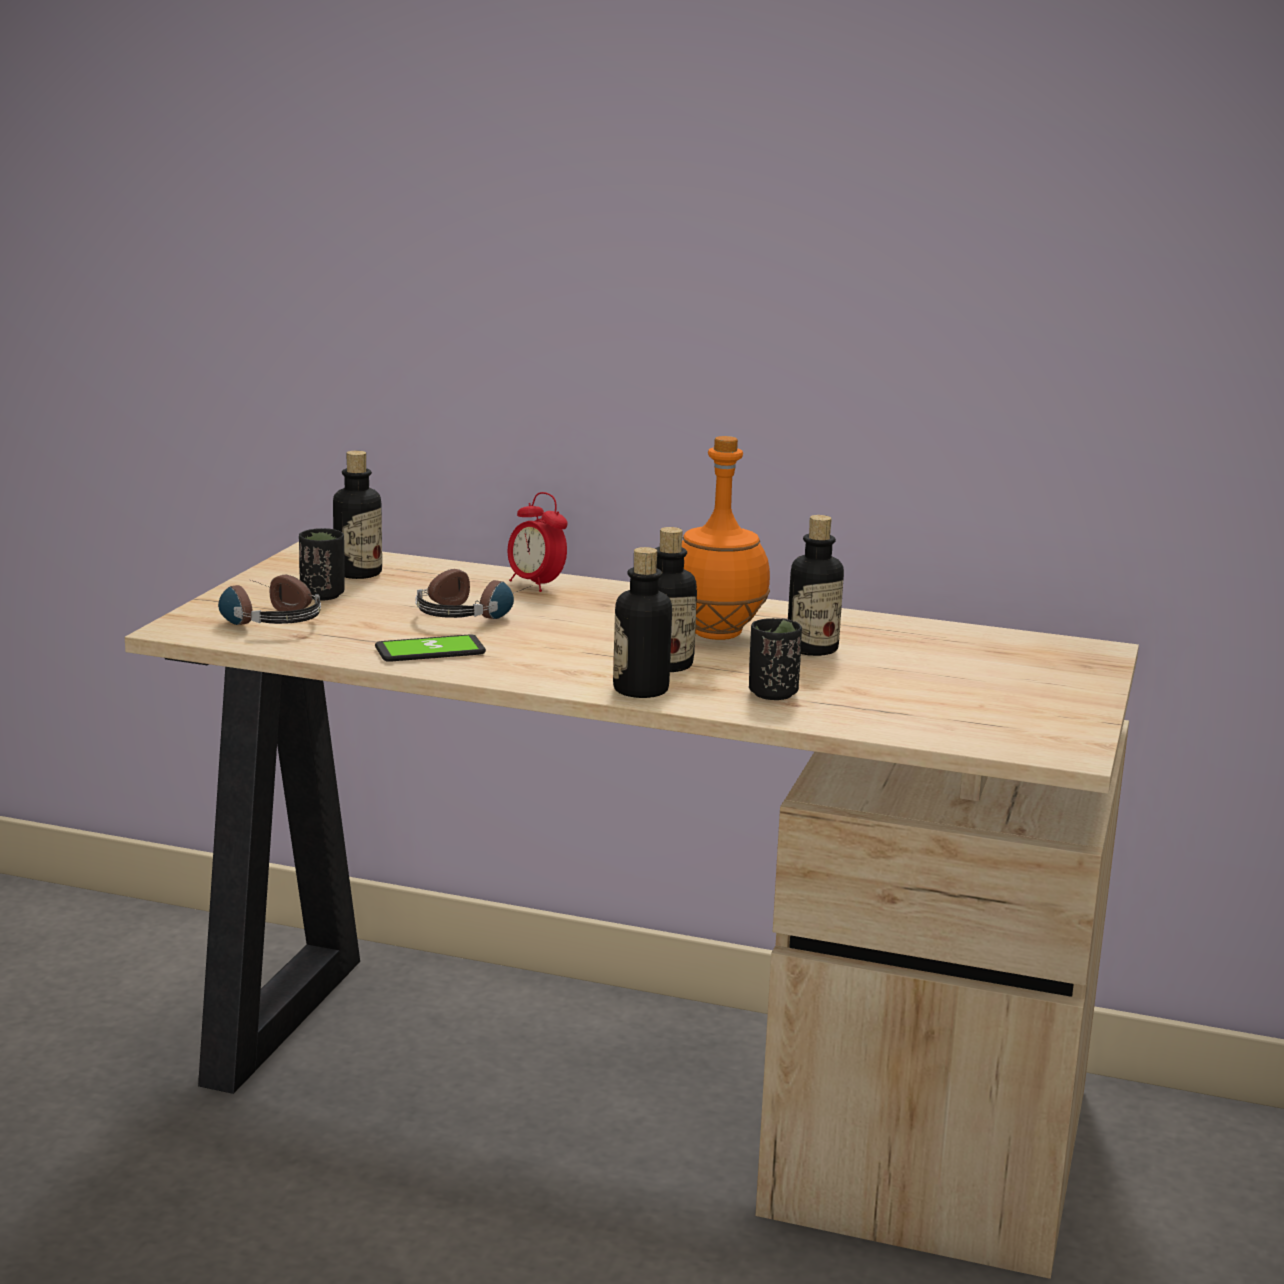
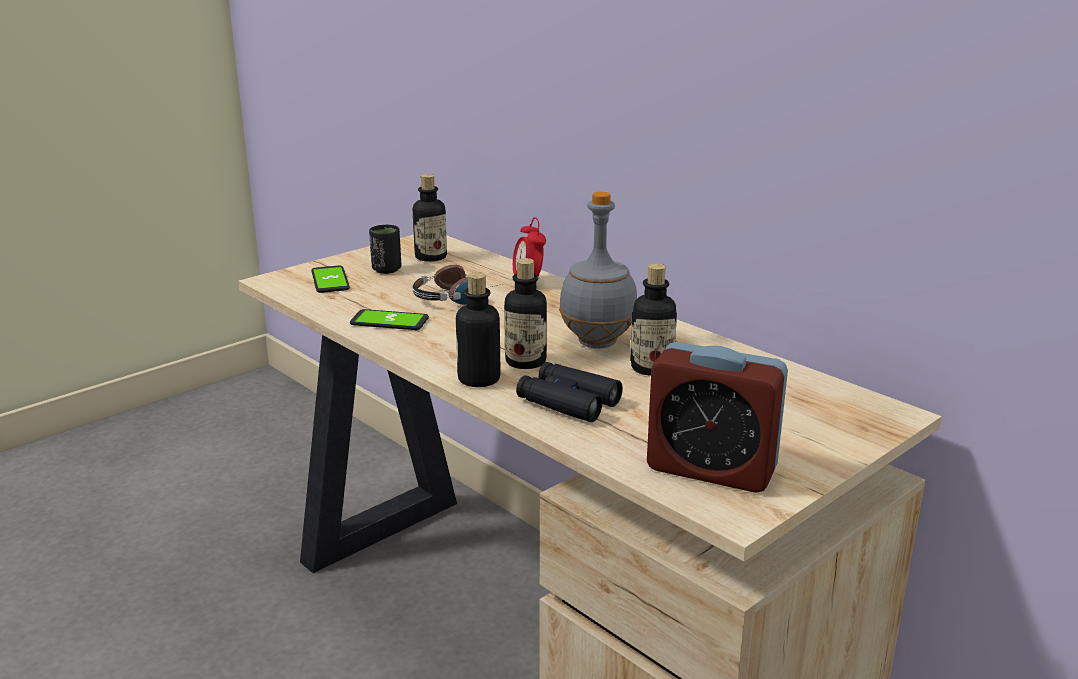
camera: 30 degrees right, 5 degrees up
headphones [218,575,321,625] -> phone [311,265,350,293]
orange bottle [682,436,770,640] -> grey bottle [559,192,637,349]
black cup [749,618,802,700] -> black binoculars [516,362,623,422]
none -> alarm clock [647,342,788,493]

